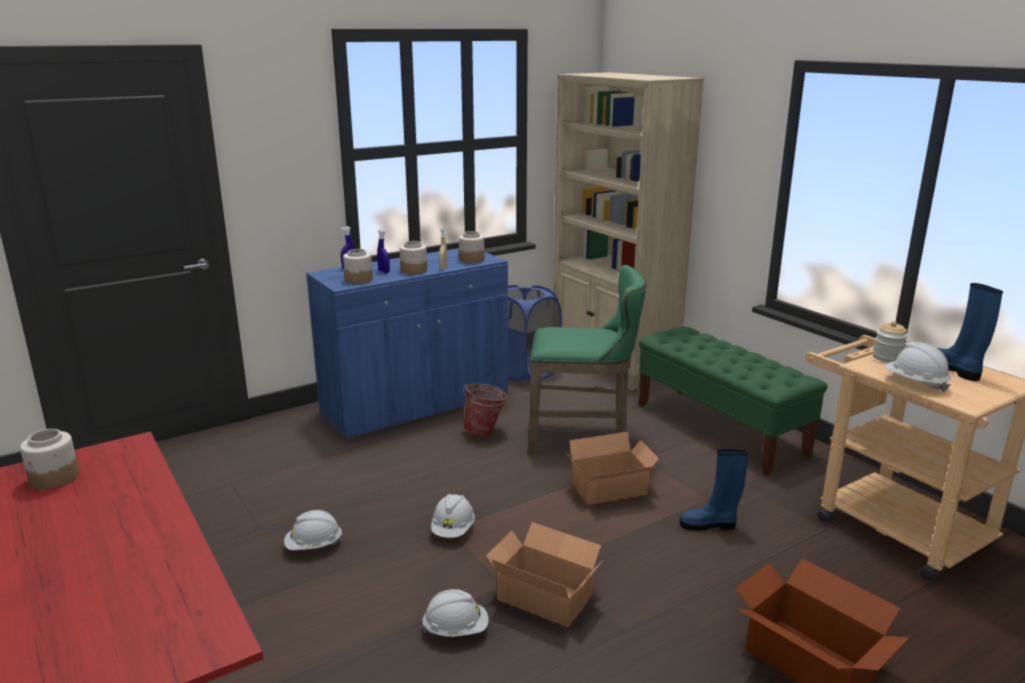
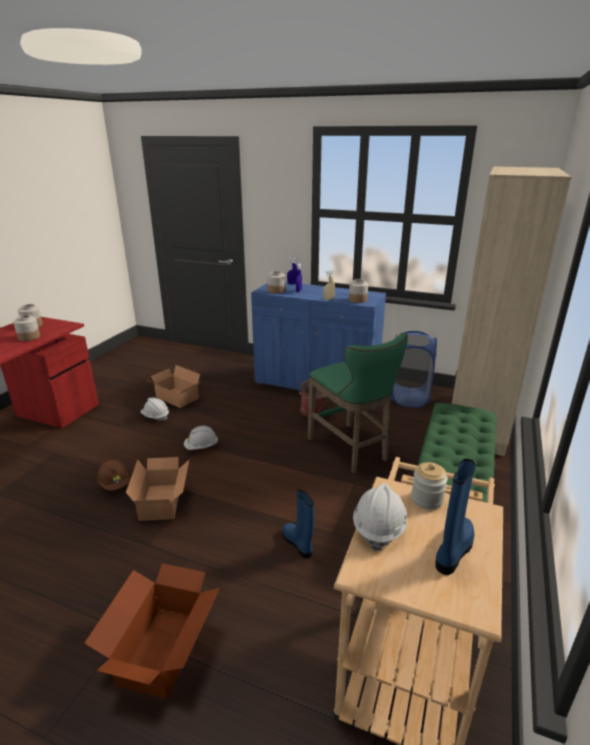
camera: 55 degrees right, 5 degrees up
jar [400,241,427,275] -> jar moved to [13,315,40,341]
white hard hat [422,589,489,637] -> brown hard hat [97,459,129,490]
cardboard box [566,432,659,505] -> cardboard box moved to [151,365,200,408]

